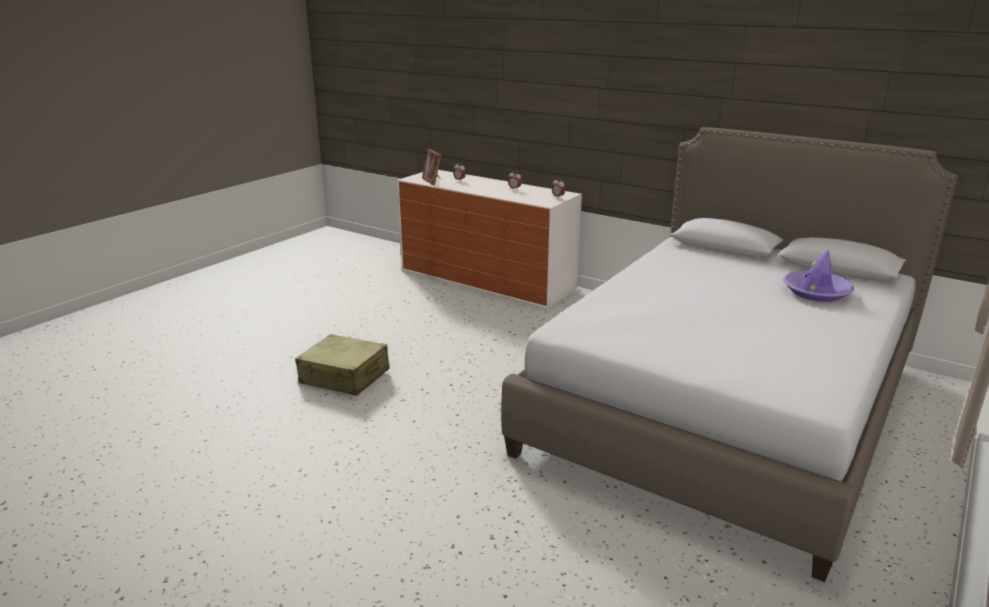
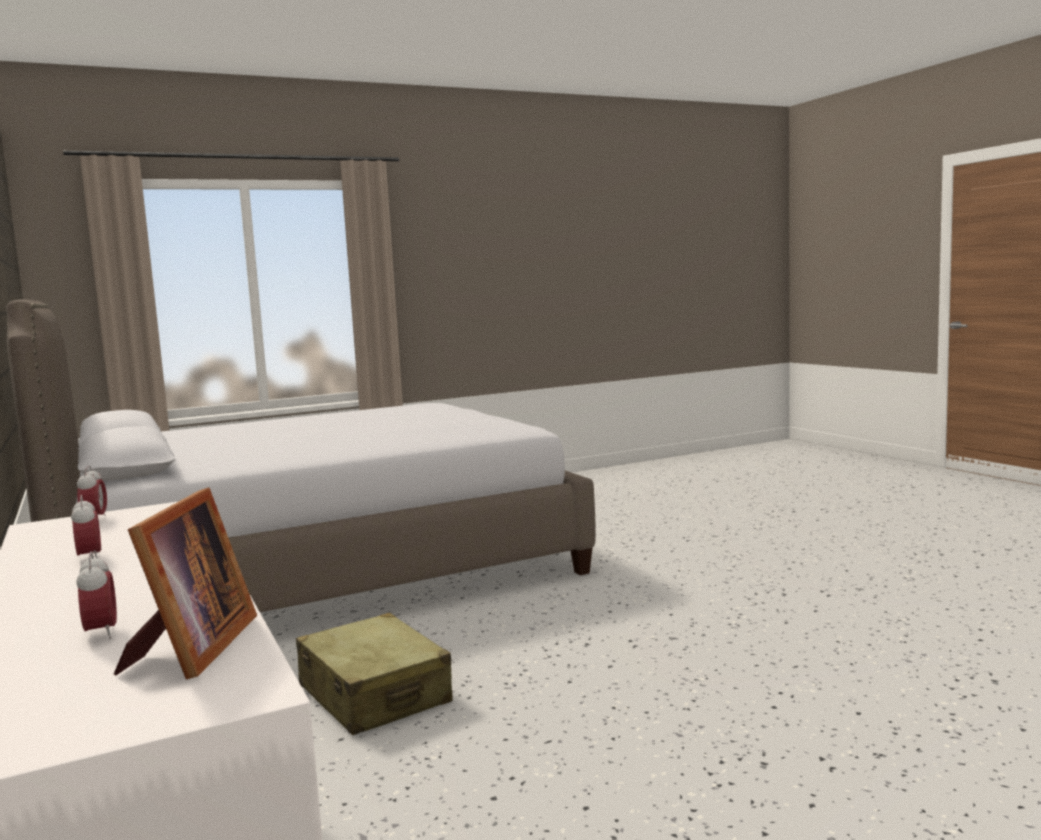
camera: 150 degrees left, 15 degrees down
beige suitcase [295,334,389,396] -> beige suitcase moved to [296,613,452,735]
purple hat [783,249,854,302] -> none

